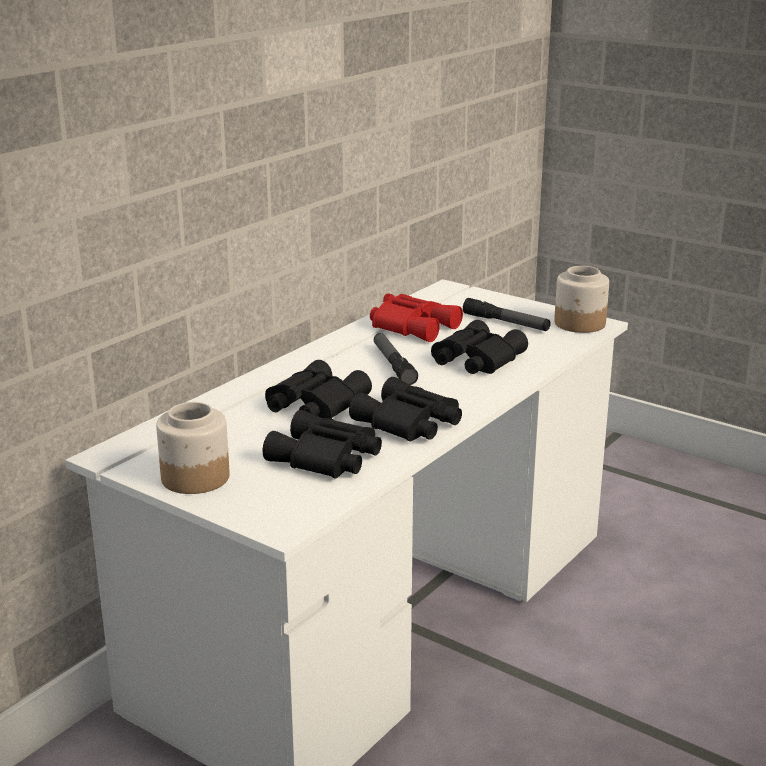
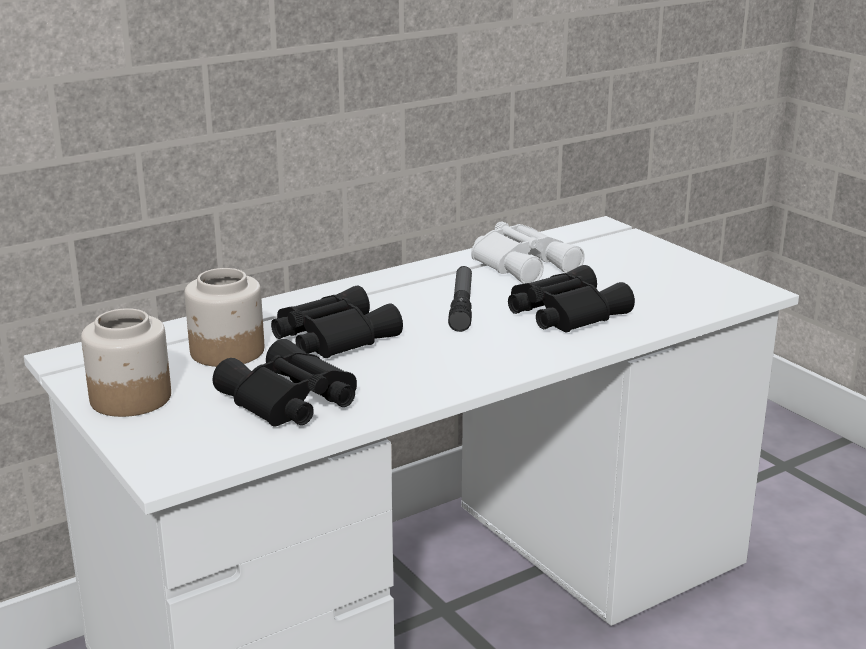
camera: 20 degrees right, 0 degrees up
black binoculars [349,377,462,442] -> none
red binoculars [370,293,463,342] -> white binoculars [471,221,585,284]
flashlight [463,298,551,331] -> none
jar [554,266,609,333] -> jar moved to [185,268,264,367]

